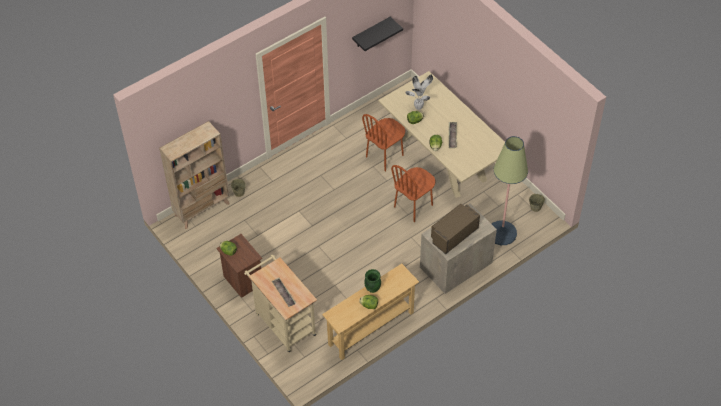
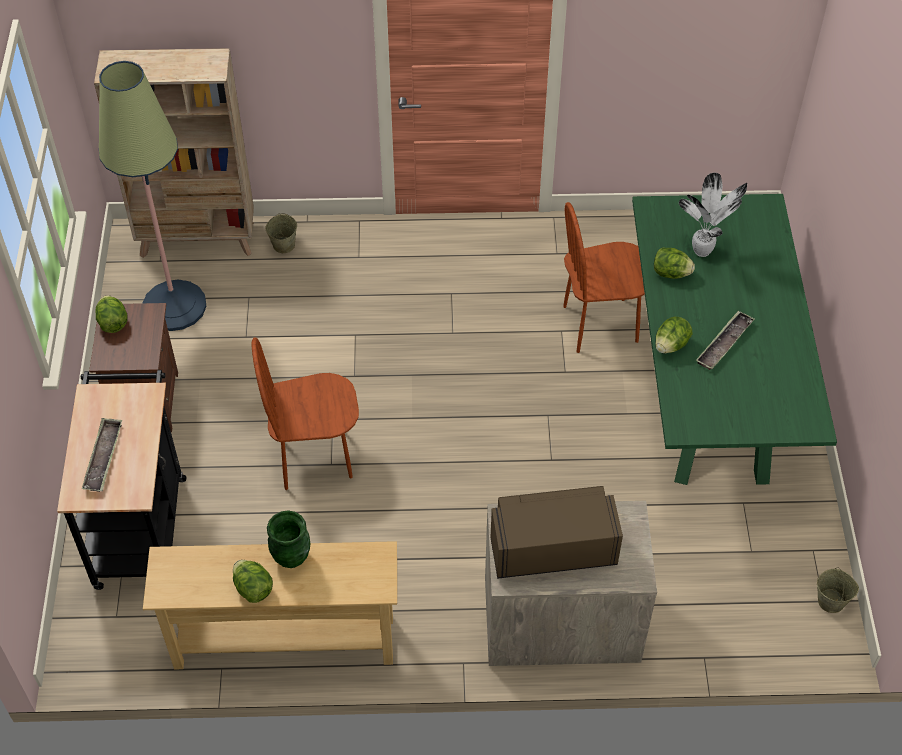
camera: 35 degrees right, 0 degrees up
beige cart [244,255,317,353] -> black cart [57,370,186,590]
black shelf [352,17,403,51] -> none
beige dining table [378,71,505,198] -> green dining table [632,194,837,485]
brown chair [391,165,435,222] -> brown chair moved to [252,337,359,490]
floor lamp [492,136,528,245] -> floor lamp moved to [99,61,206,331]

